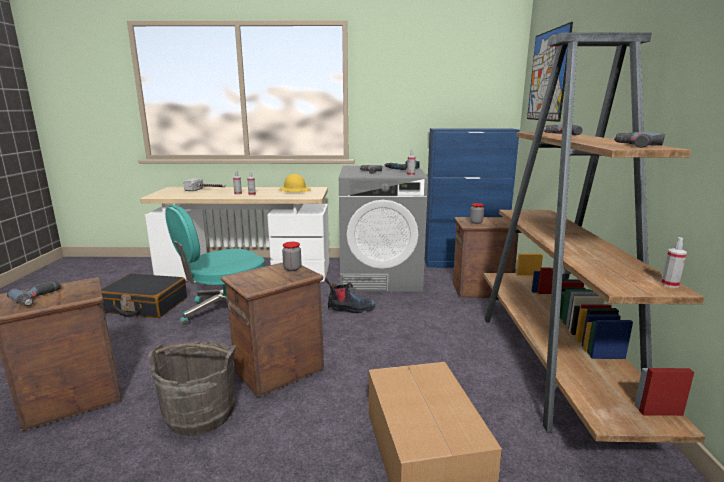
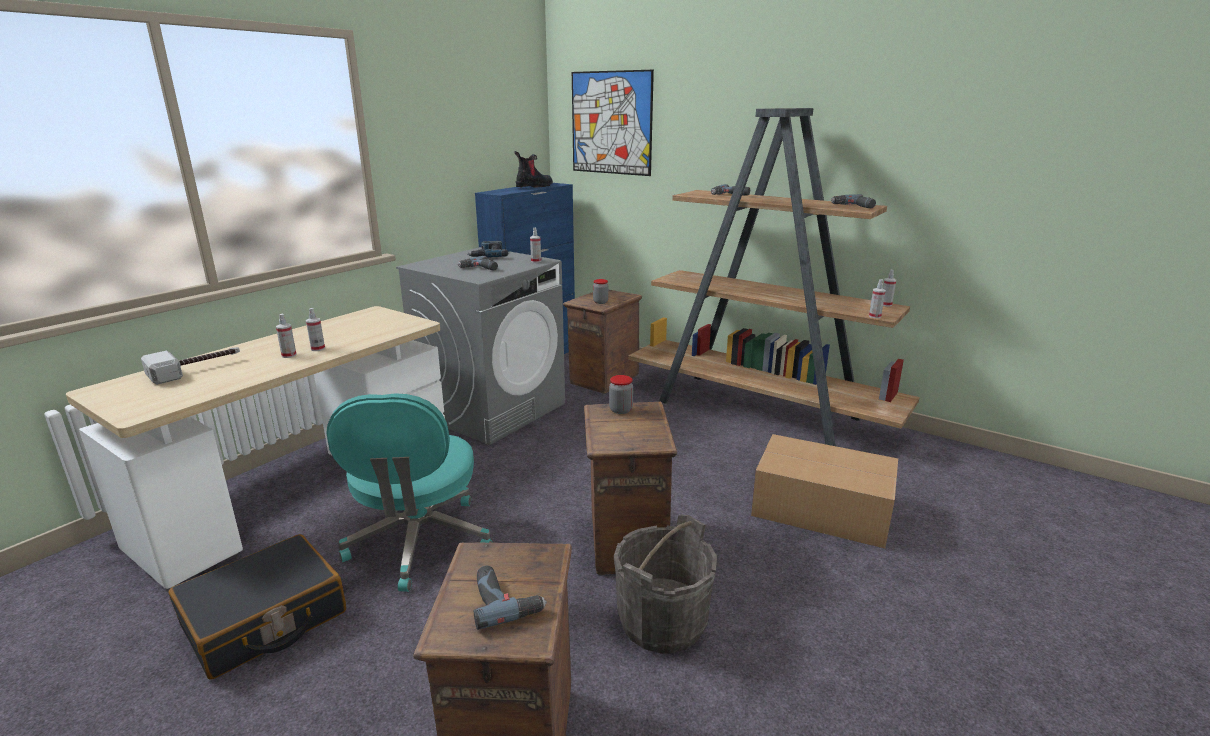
camera: 55 degrees left, 5 degrees up
yellow hard hat [279,174,311,192] -> none
boot [325,279,375,313] -> boot moved to [514,151,553,188]
none -> spray bottle [869,279,886,318]

